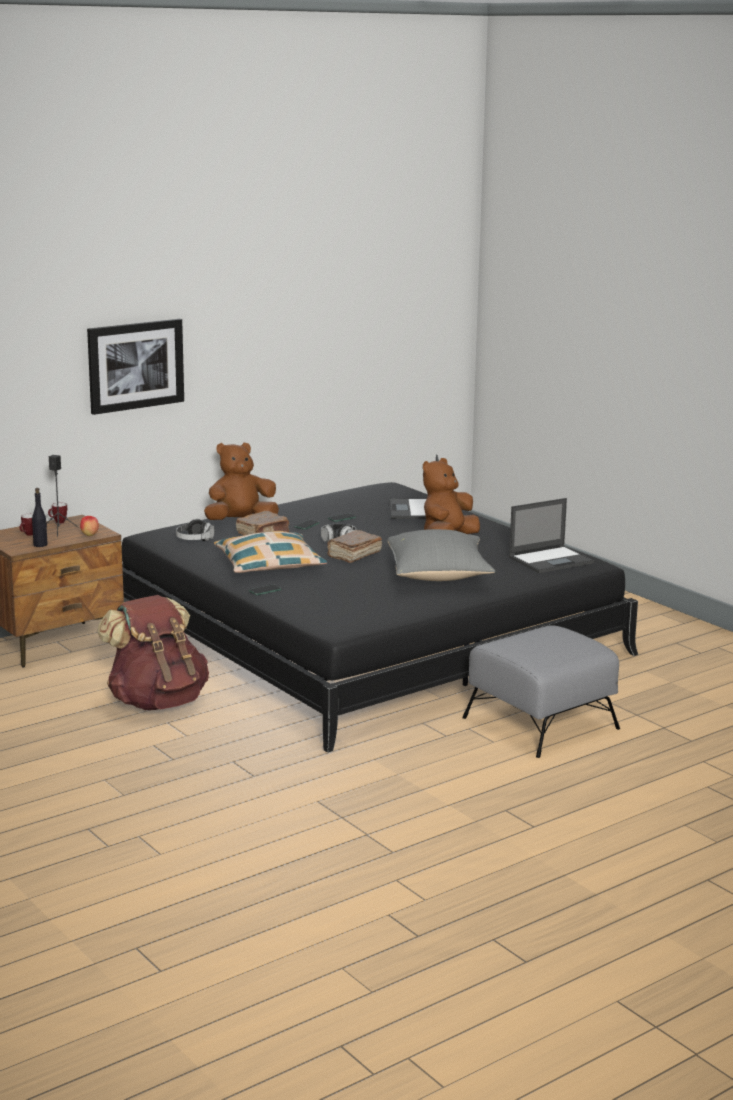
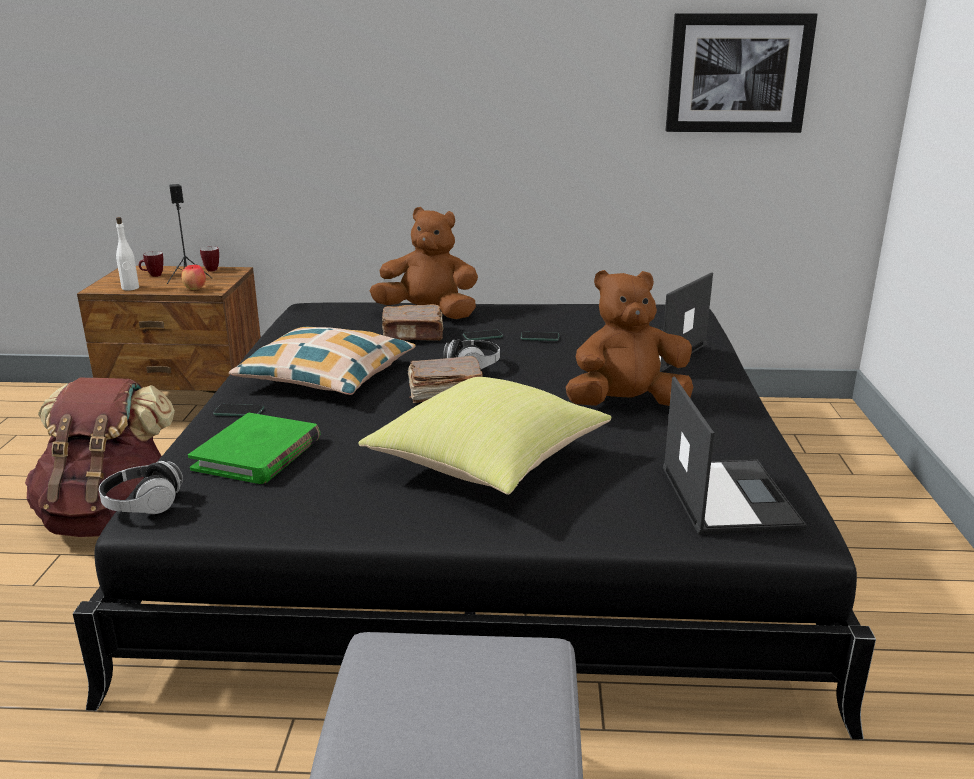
camera: 40 degrees right, 5 degrees up
black bottle [32,488,47,547] -> white bottle [116,217,139,291]
picture [87,319,184,415] -> picture moved to [665,13,818,133]
headphones [176,519,215,541] -> headphones moved to [99,461,183,514]
grey pillow [388,529,495,581] -> yellow pillow [358,377,611,495]
laptop [509,498,594,573] -> laptop turned 105 degrees counterclockwise [663,376,807,534]
none -> green book [188,413,320,484]

